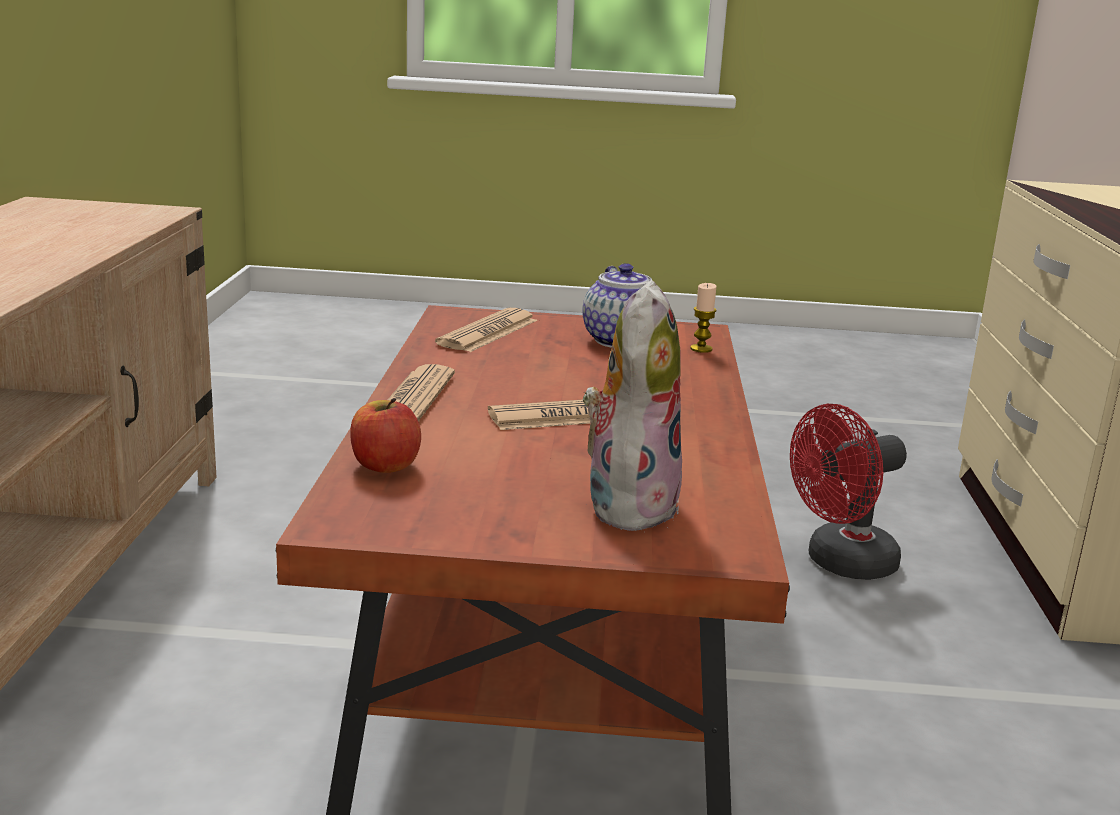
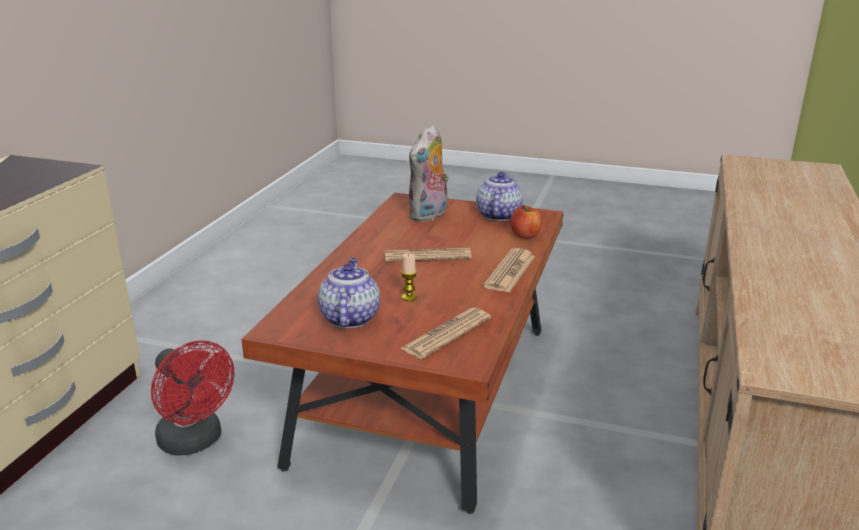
camera: 165 degrees left, 5 degrees up
candle [690,283,716,353] -> candle moved to [401,254,417,301]
red fan [790,404,907,580] -> red fan turned 60 degrees clockwise [151,340,234,456]
none -> teapot [476,172,523,221]

